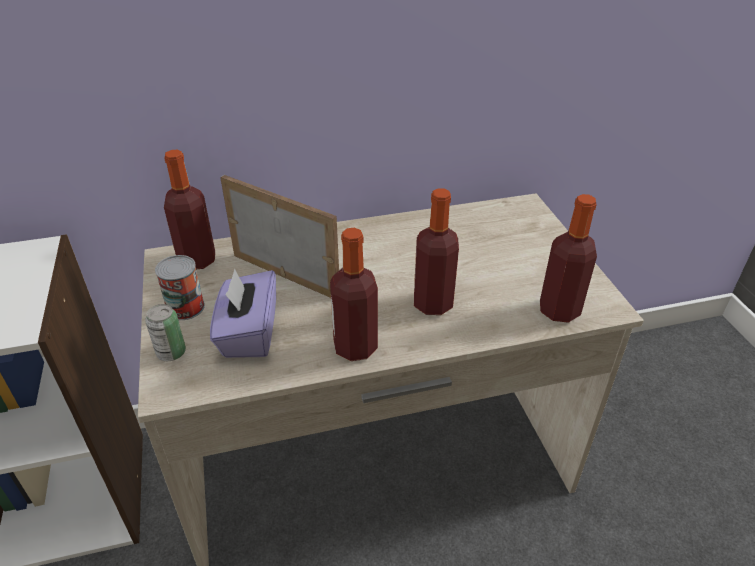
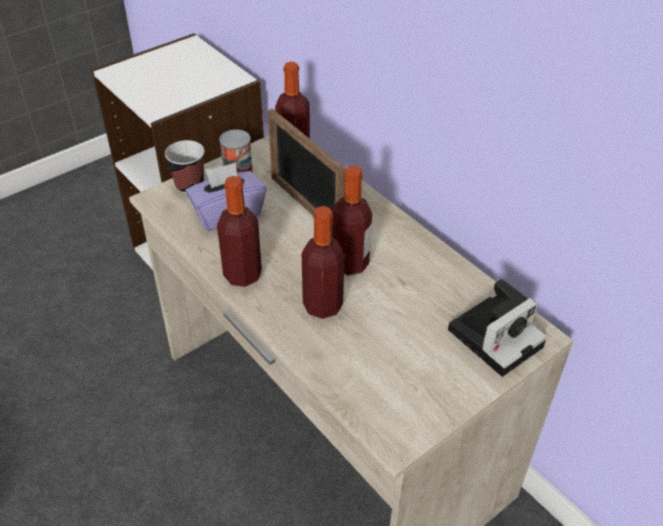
camera: 65 degrees right, 5 degrees up
can [145,304,186,361] -> cup [165,140,205,194]
picture frame [220,175,339,298] -> picture frame turned 135 degrees clockwise [268,108,346,215]
bottle [540,194,597,323] -> bottle moved to [332,165,372,276]
none -> camera [448,279,547,377]

